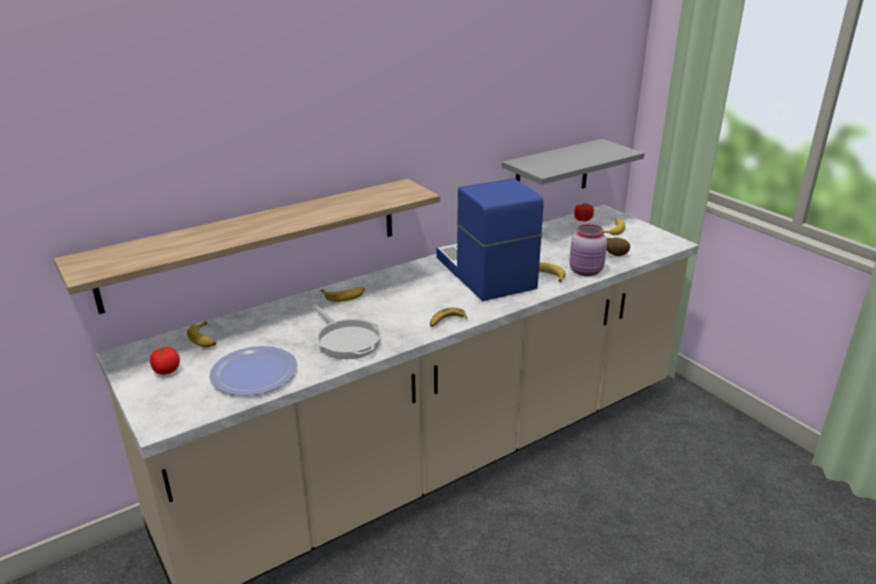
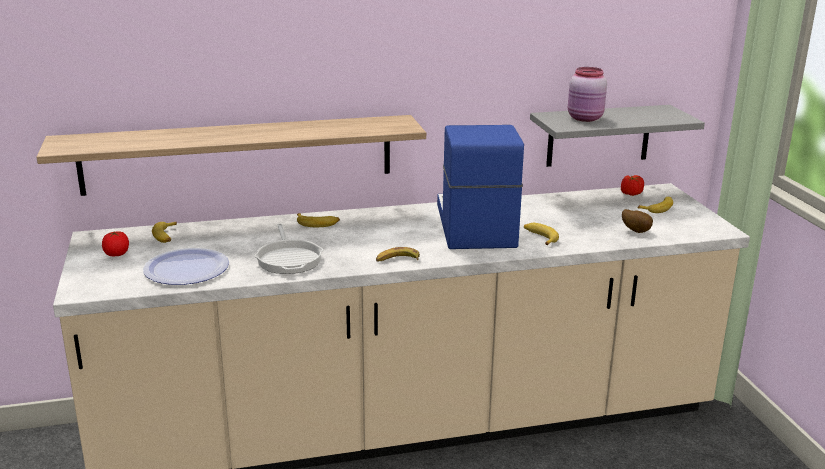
camera: 20 degrees right, 5 degrees down
pink jar [569,224,607,276] -> pink jar moved to [568,67,607,122]

